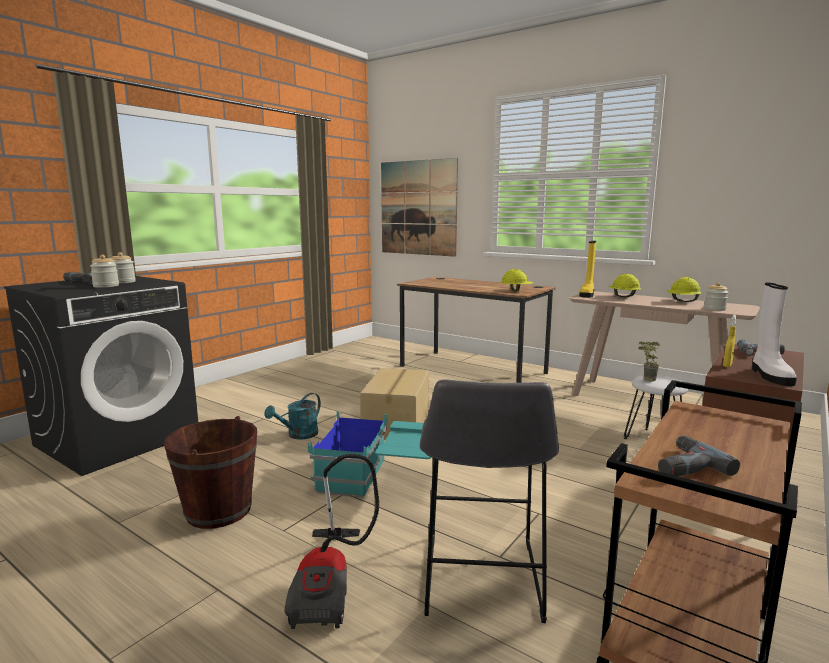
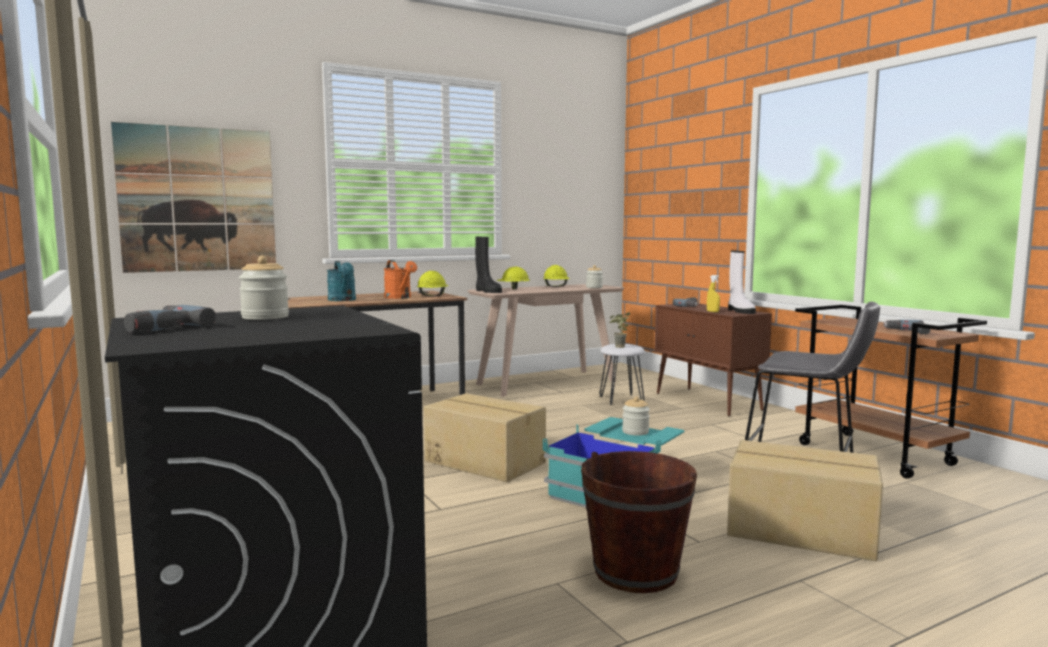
camera: 65 degrees left, 5 degrees down
jar [90,255,119,288] -> jar moved to [622,396,650,436]
turquoise watering can [264,393,321,440] -> turquoise watering can moved to [327,261,356,301]
vacuum cleaner [285,454,379,629] -> cardboard box [727,440,883,561]
yellow boot [579,241,596,298] -> black boot [475,237,502,293]
white boot [752,283,797,386] -> white boot turned 45 degrees clockwise [728,250,756,314]
none -> orange watering can [384,260,417,299]

